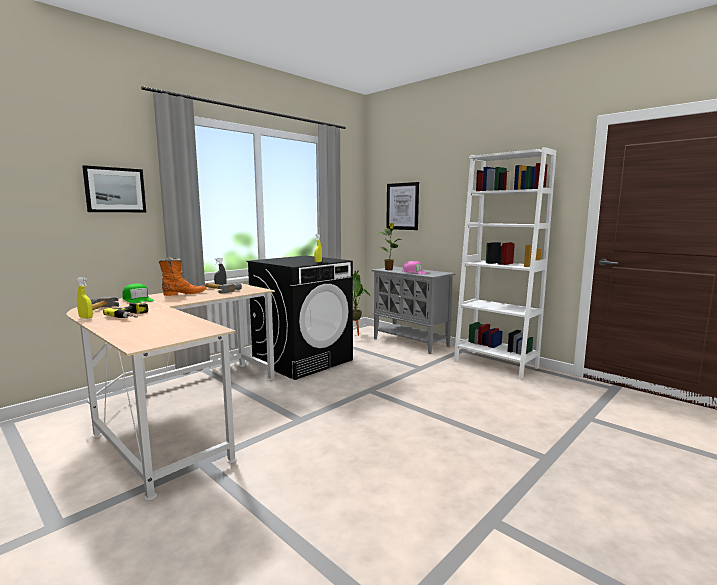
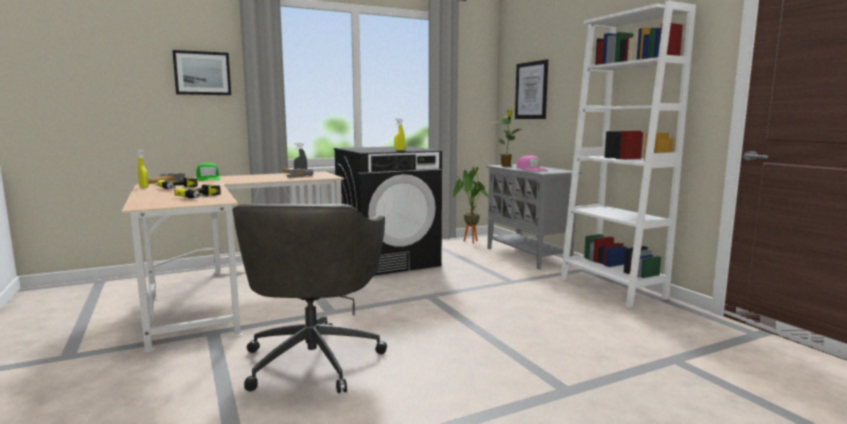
camera: 20 degrees right, 0 degrees up
orange boot [159,256,207,296] -> none
none -> power drill [174,184,221,198]
none -> grey office chair [233,204,387,393]

